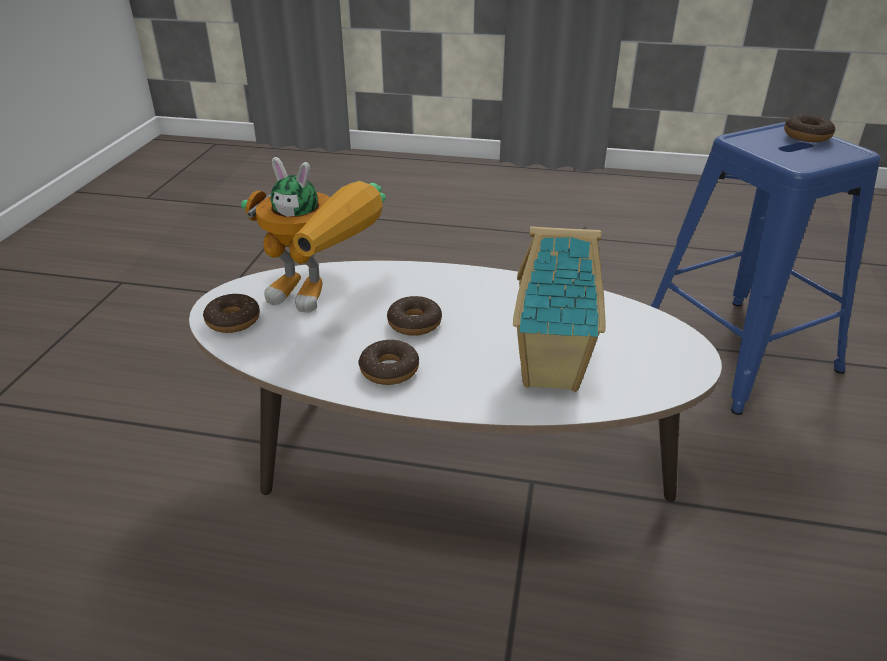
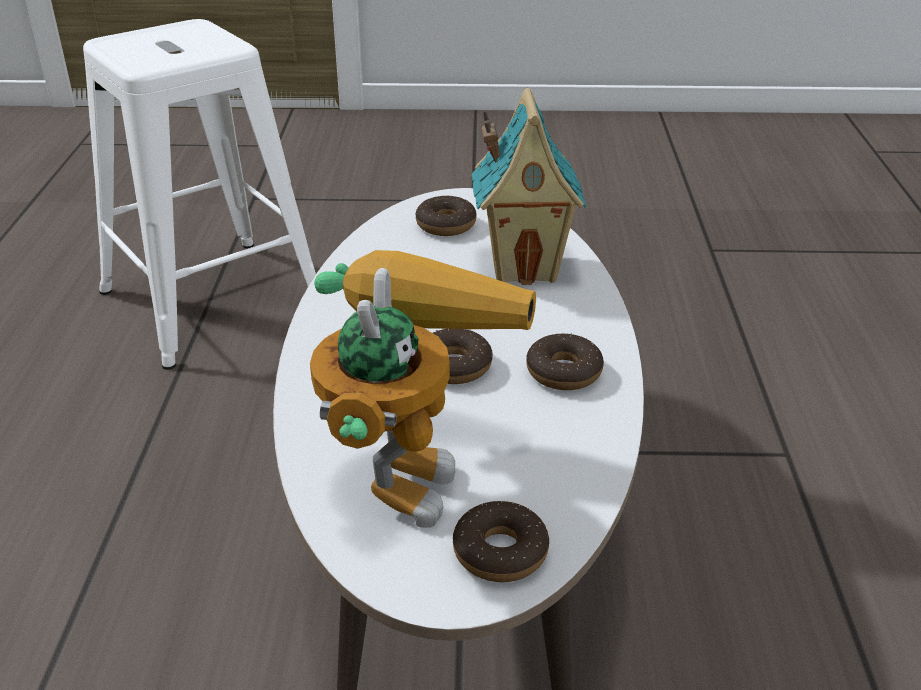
camera: 100 degrees left, 0 degrees up
blue stool [650,122,881,415] -> white stool [83,19,316,370]
donut [784,115,835,142] -> donut moved to [416,196,477,236]

